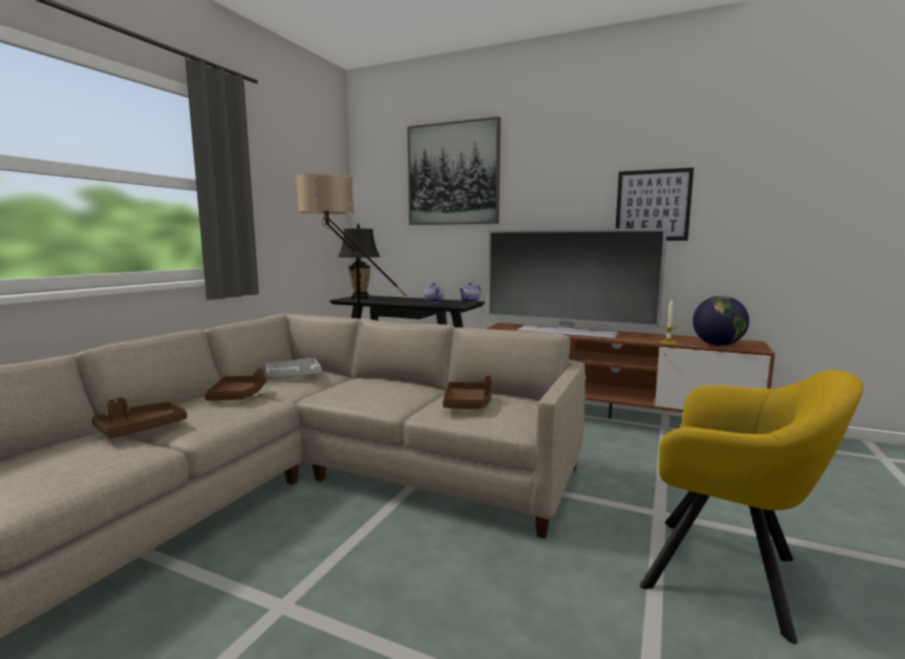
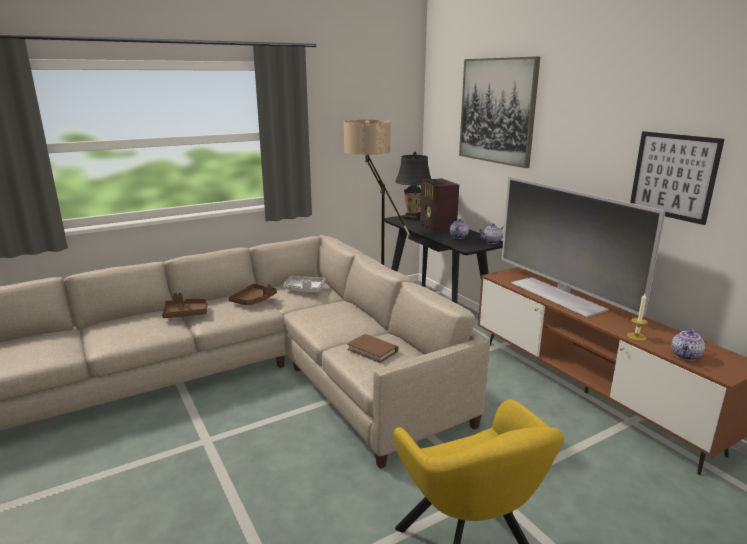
camera: 35 degrees right, 10 degrees up
brown tray [443,376,492,409] -> brown book [347,334,398,363]
globe [693,296,749,346] -> teapot [671,329,705,361]
none -> radio [420,178,459,233]

